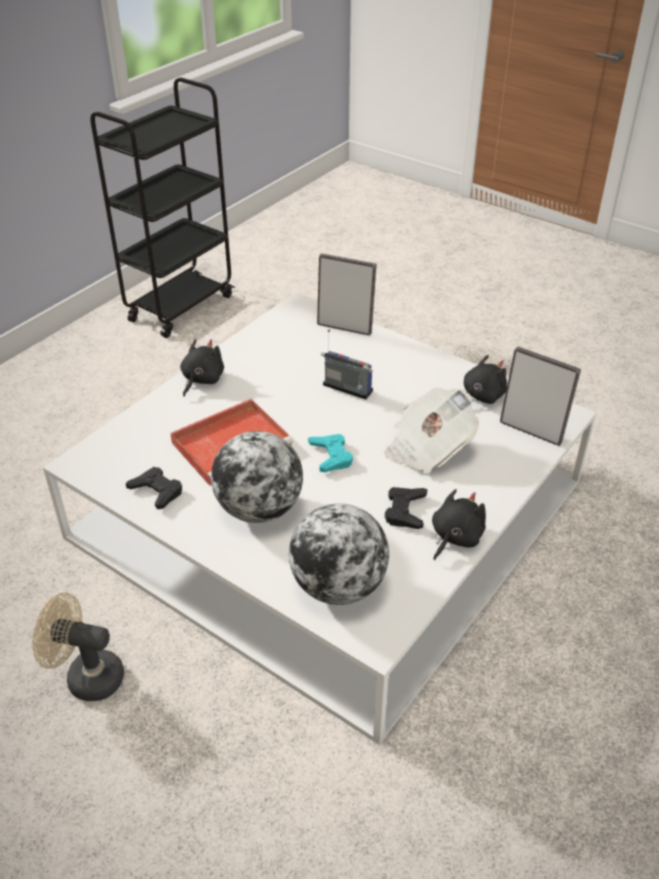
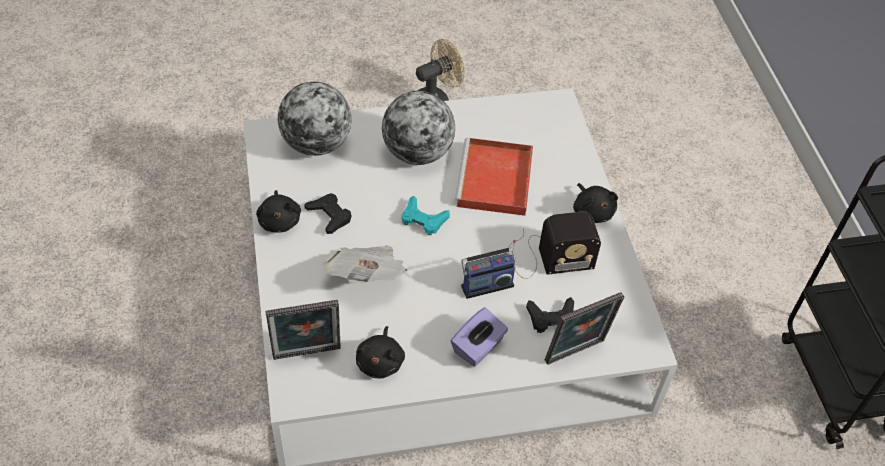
camera: 130 degrees right, 10 degrees up
black game controller [126,467,182,509] -> black game controller moved to [526,297,574,333]
none -> purple tissue box [451,307,508,367]
none -> radio [508,211,601,279]

